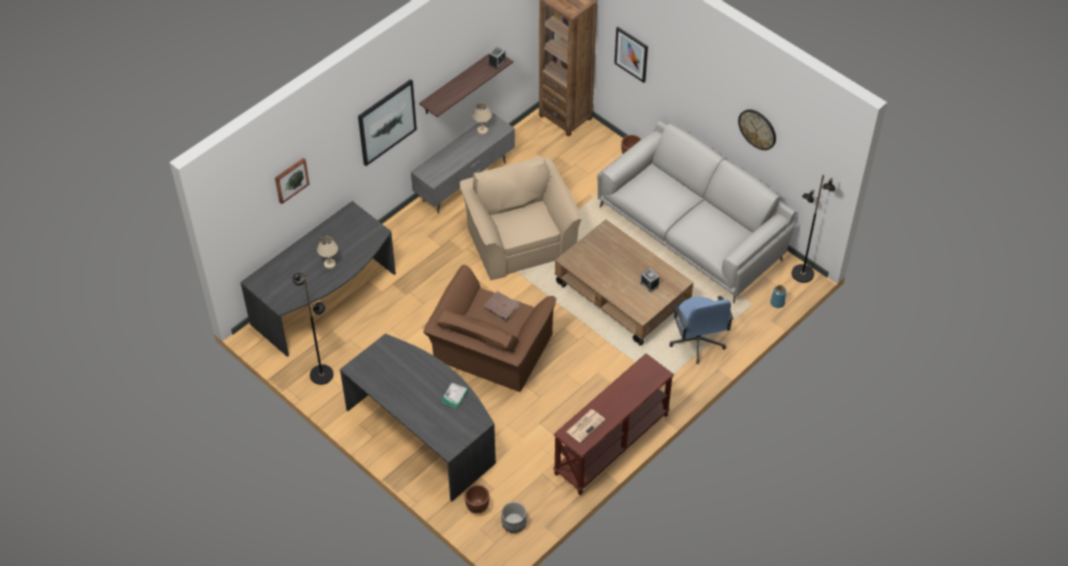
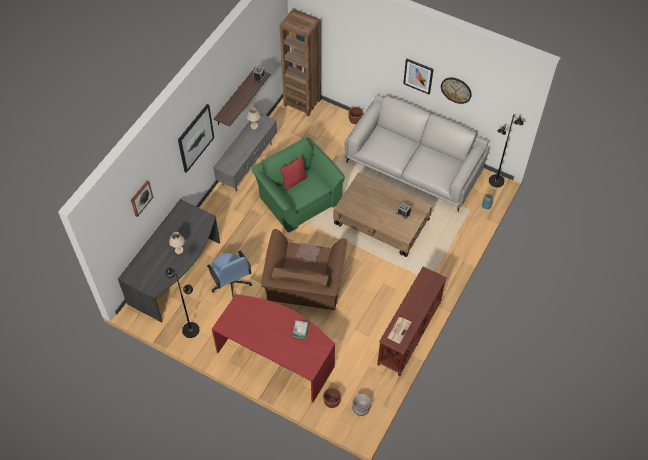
camera: 15 degrees left, 5 degrees up
grey desk [340,333,496,501] -> red desk [212,294,335,403]
beige armchair [460,156,582,281] -> green armchair [252,137,345,233]
picture [614,27,648,83] -> picture moved to [403,58,434,95]
blue office chair [670,296,733,364] -> blue office chair moved to [207,251,252,297]
none -> red pillow [279,156,308,191]

